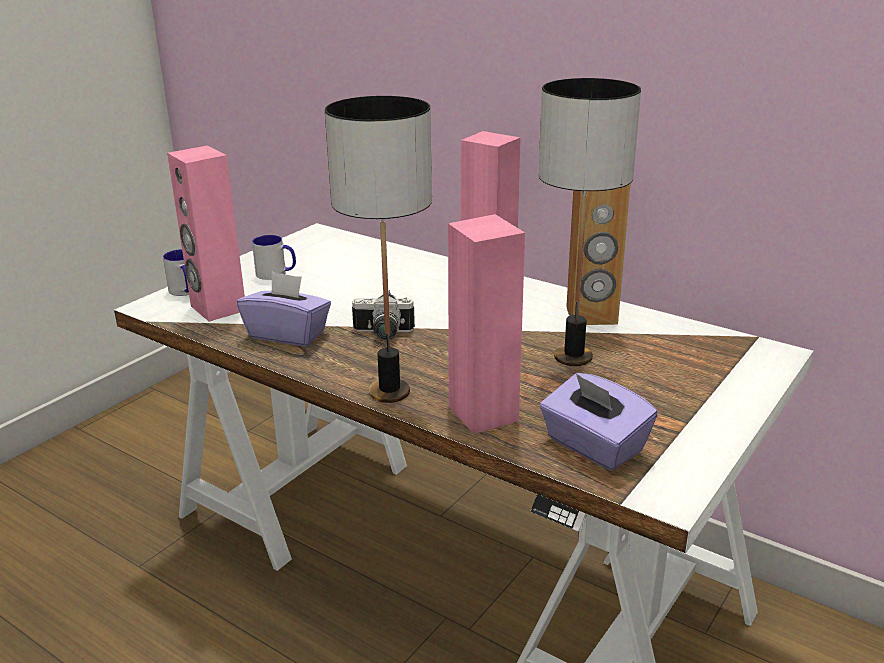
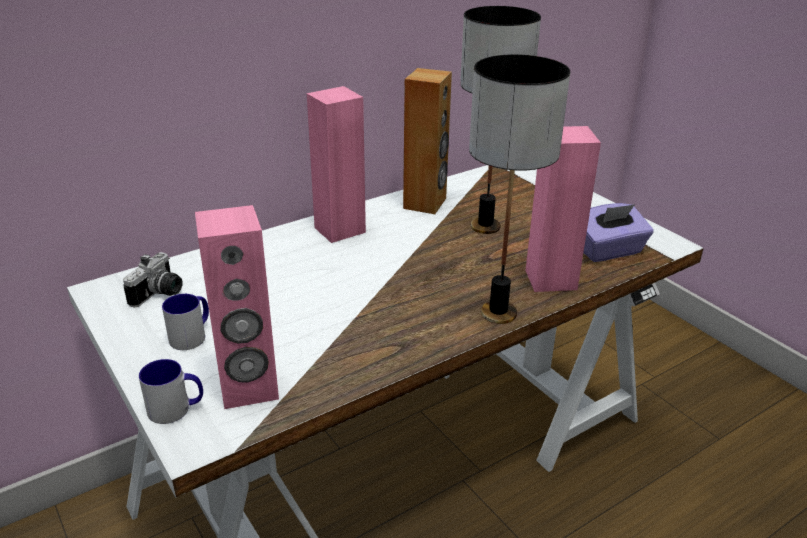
camera: 70 degrees left, 5 degrees up
purple tissue box [237,272,331,346] -> none
camera [352,290,415,340] -> camera moved to [123,252,183,308]

